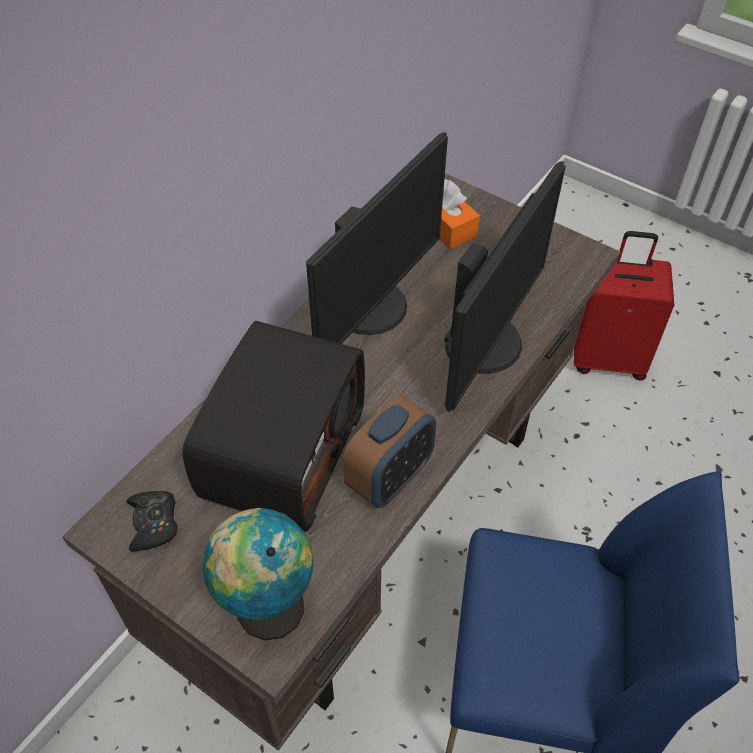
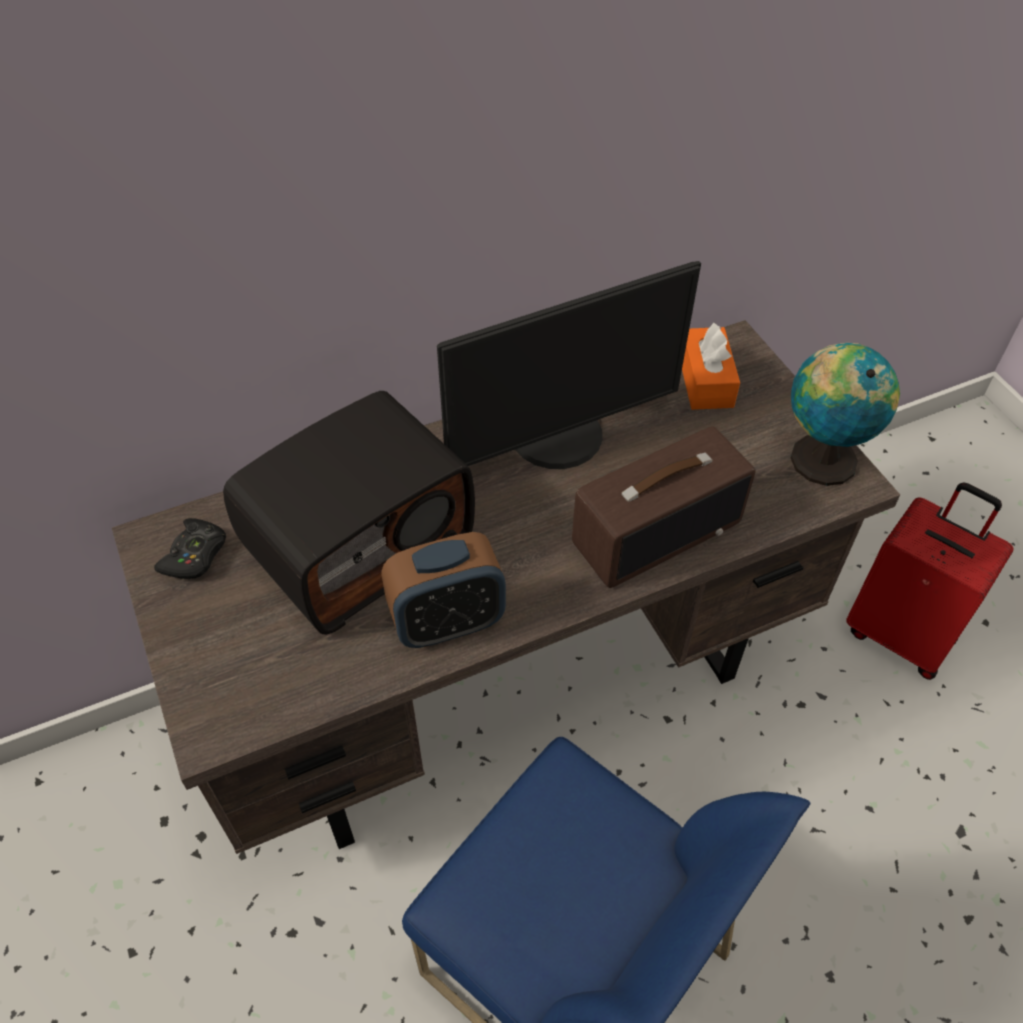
camera: 30 degrees right, 0 degrees up
globe [203,508,313,641] -> globe moved to [791,343,900,486]
monitor [445,161,566,412] -> radio [572,426,755,588]

